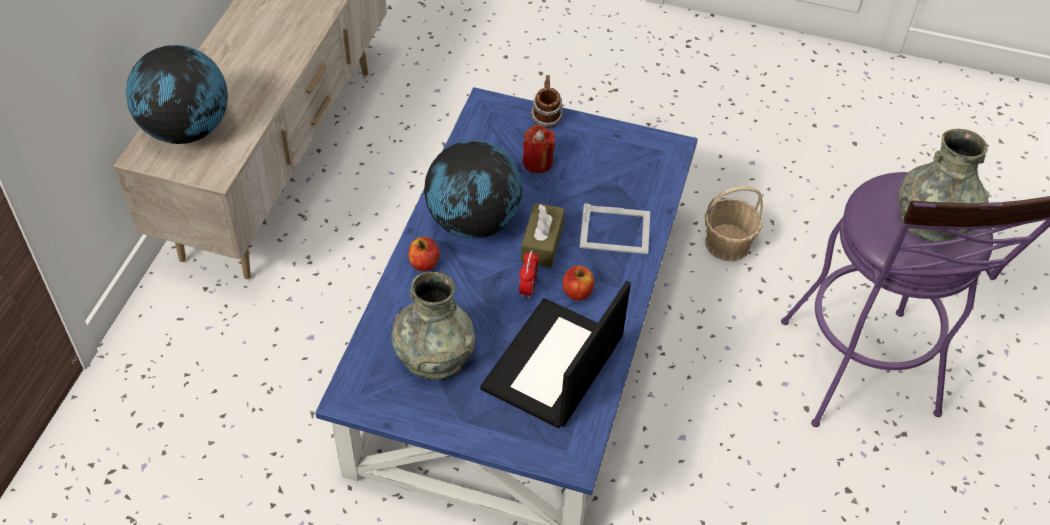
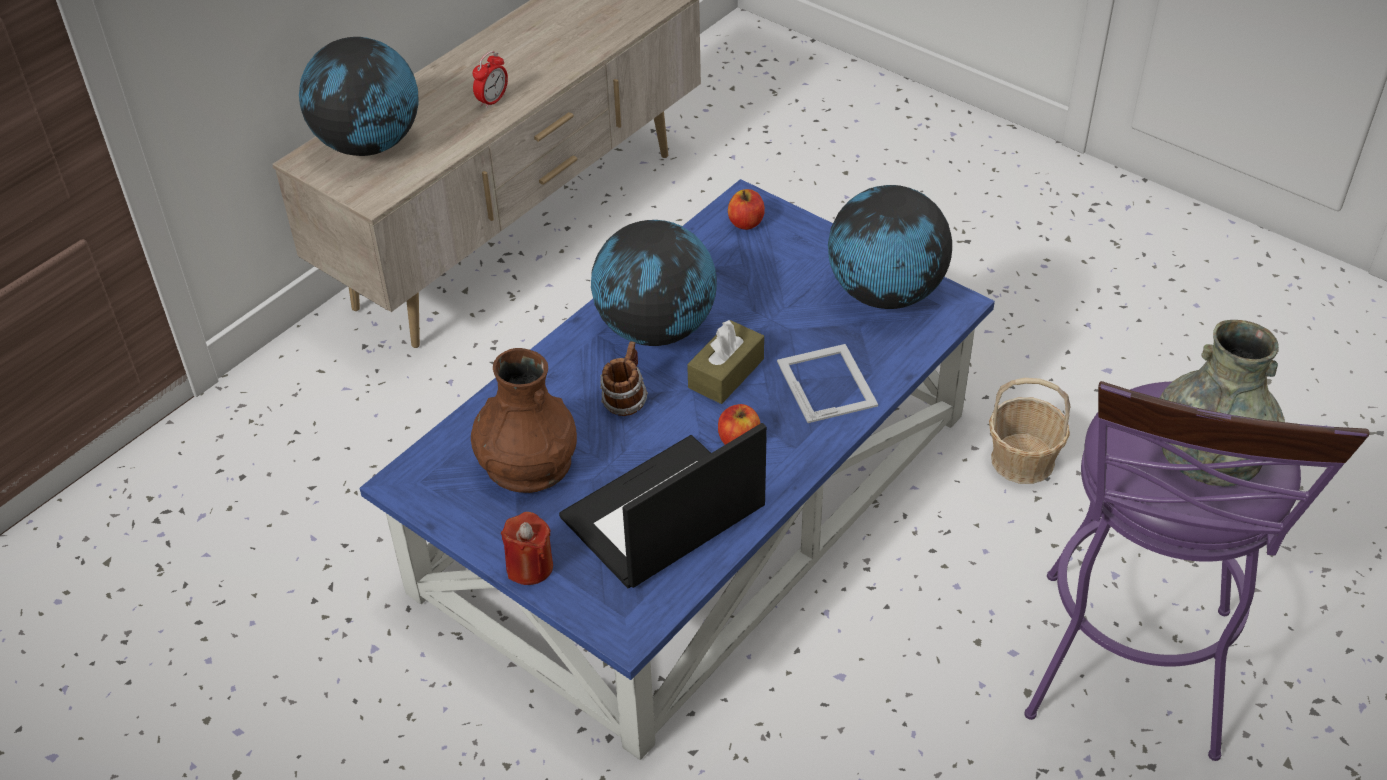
camera: 25 degrees right, 5 degrees down
grey vase [391,271,475,380] -> brown vase [471,348,577,493]
apple [408,237,440,271] -> apple moved to [728,189,765,230]
alarm clock [519,250,539,298] -> alarm clock moved to [473,51,508,109]
red candle [523,125,555,173] -> red candle moved to [501,512,553,585]
mug [531,75,563,128] -> mug moved to [600,341,648,416]
picture frame [580,203,650,254] -> picture frame turned 135 degrees counterclockwise [777,344,878,423]
none -> globe [828,185,952,309]

